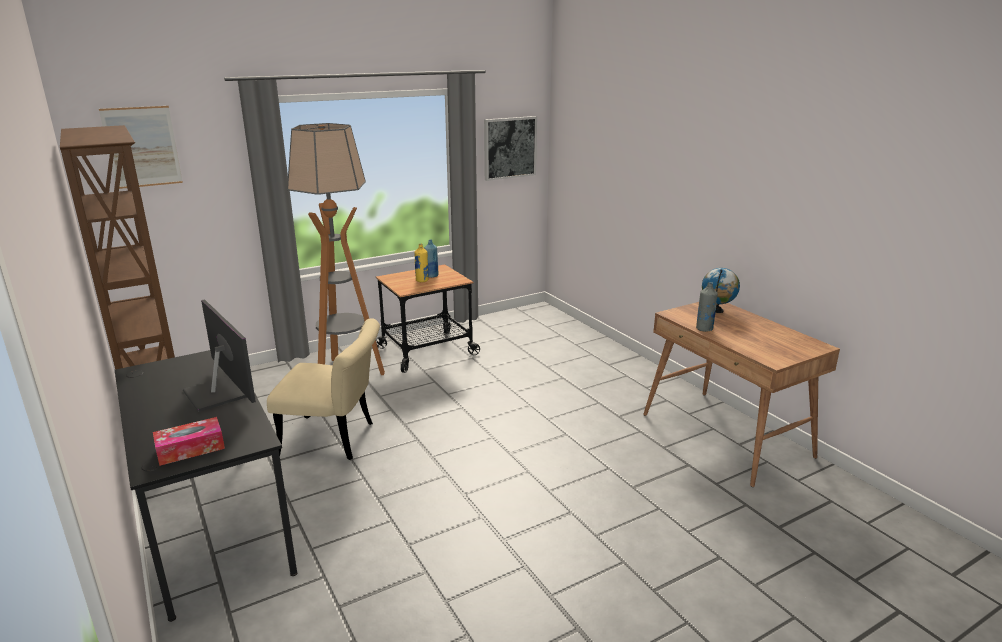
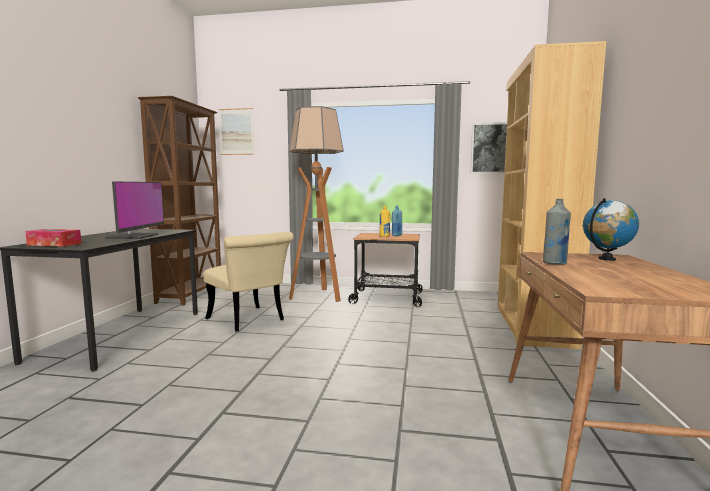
camera: 40 degrees right, 15 degrees down
none -> brown bookcase [498,41,606,349]

